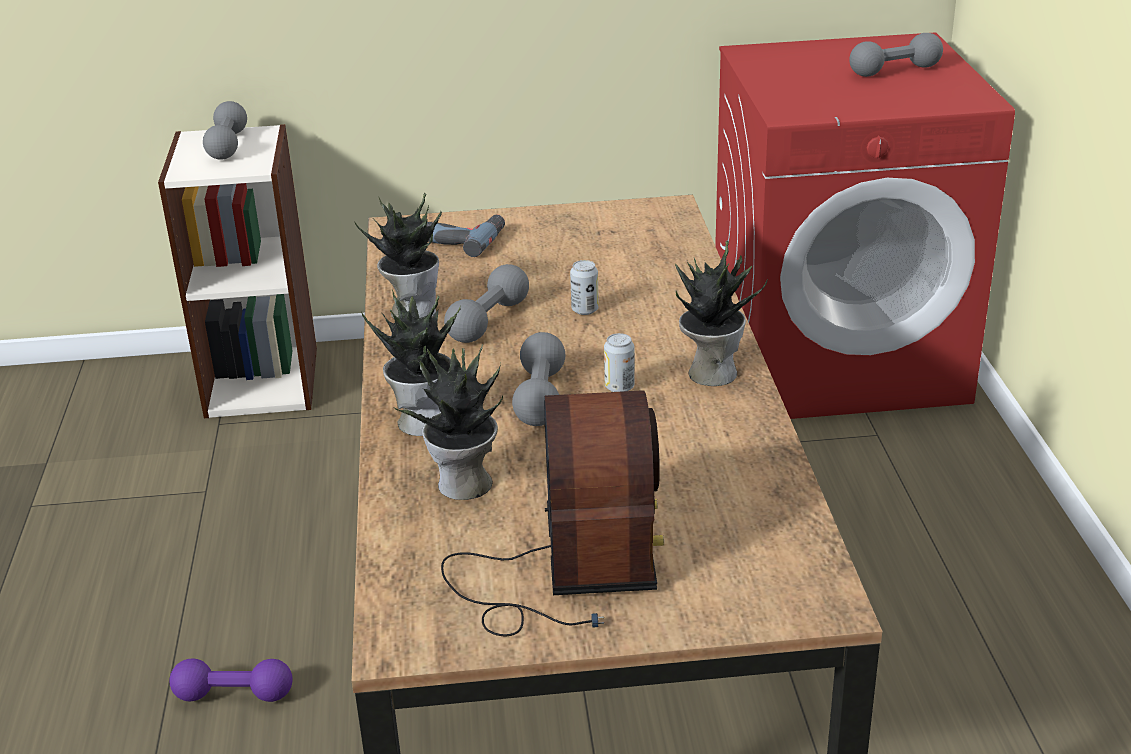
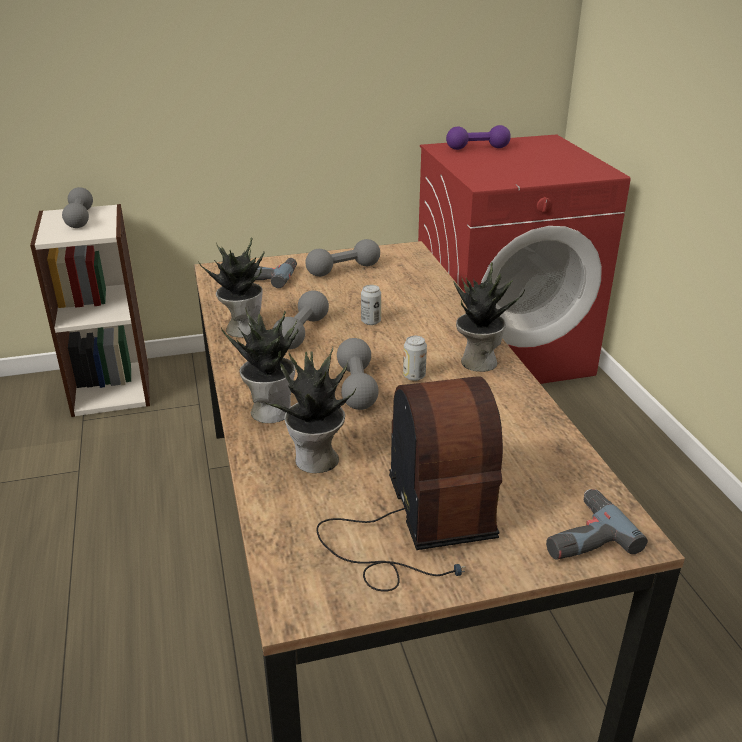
camera: 10 degrees left, 0 degrees up
purple dumbbell [169,658,293,702] -> purple dumbbell moved to [446,125,511,150]
grey dumbbell [849,33,943,77] -> grey dumbbell moved to [305,239,380,277]
none -> power drill [546,489,648,560]

